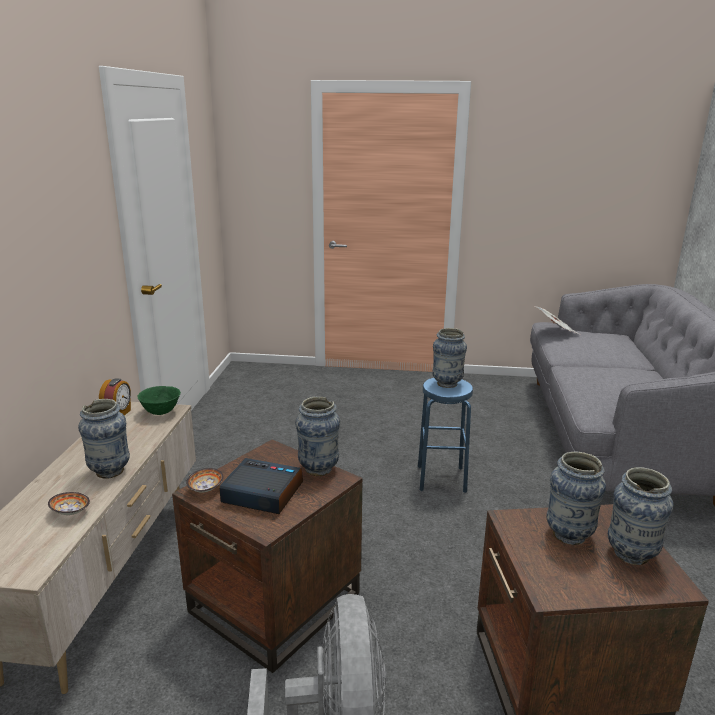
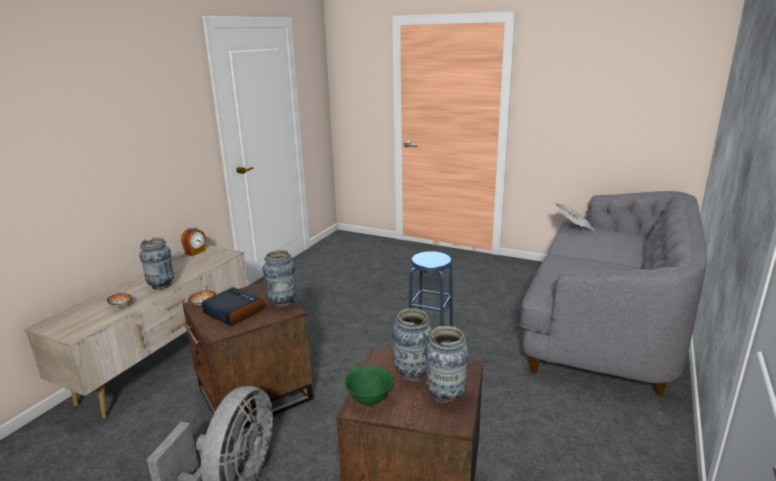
camera: 20 degrees right, 0 degrees up
green bowl [138,386,181,415] -> green bowl moved to [345,366,393,406]
vase [432,328,467,388] -> none

